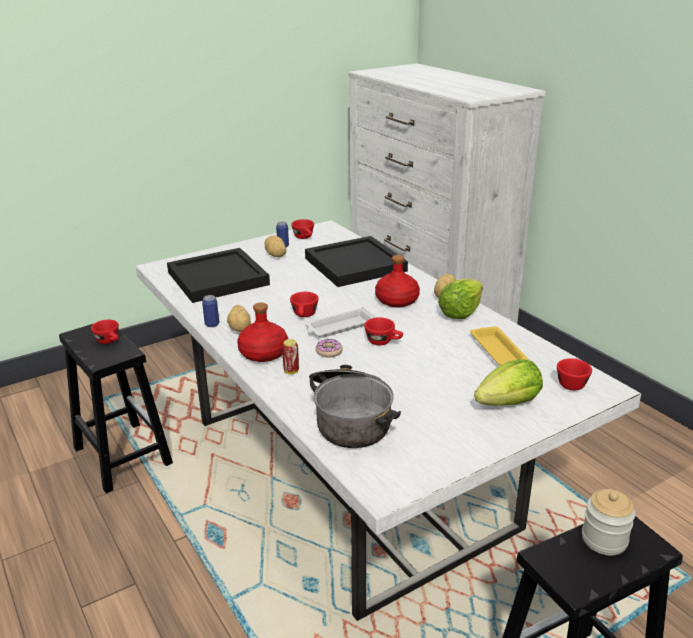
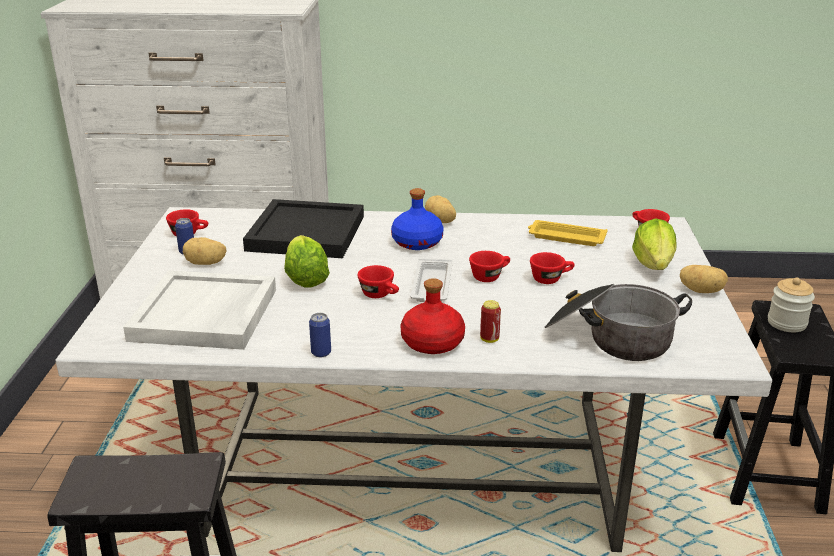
camera: 55 degrees left, 0 degrees up
red cup [91,320,119,344] -> red cup moved to [530,252,575,284]
black tray [167,248,270,303] -> white tray [123,271,276,350]
potato [227,305,251,332] -> potato moved to [680,265,728,293]
donut [316,339,343,357] -> none
red bottle [375,255,420,307] -> blue bottle [391,188,444,250]
lettuce [438,279,483,319] -> lettuce moved to [284,235,330,287]

